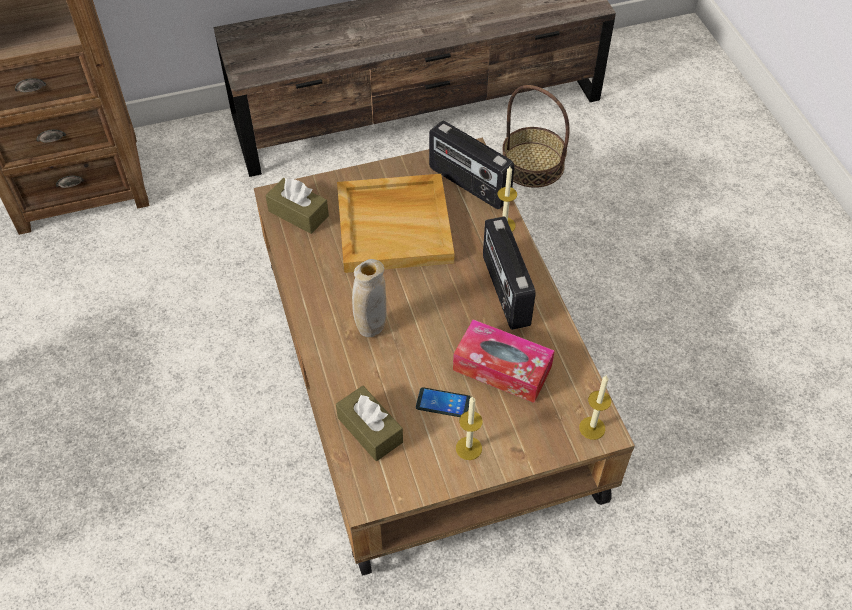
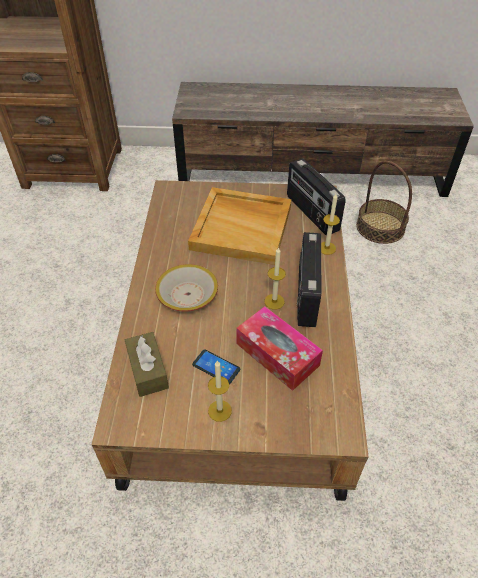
camera: 20 degrees right, 5 degrees down
brown tissue box [265,178,329,234] -> none
beige vase [352,259,387,337] -> bowl [155,264,218,312]
candle [579,375,611,440] -> candle moved to [264,247,286,309]

